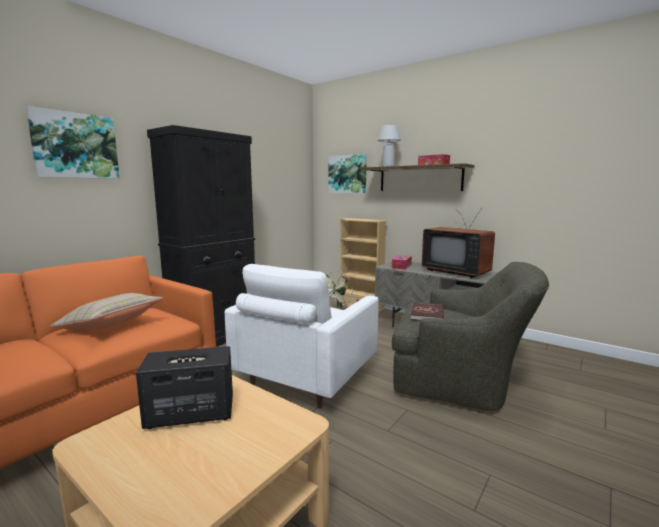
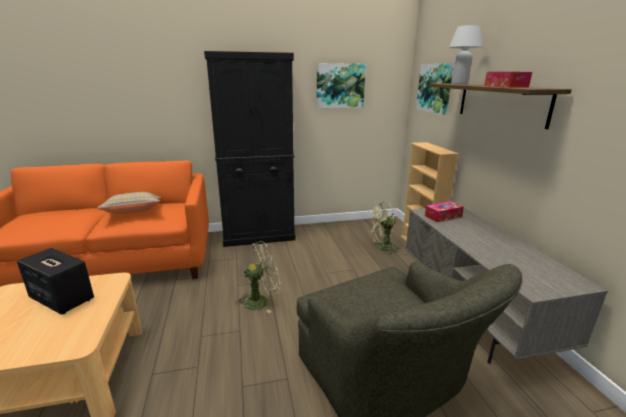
camera: 40 degrees right, 10 degrees up
picture [26,106,120,179] -> picture moved to [316,63,366,108]
white armchair [225,264,379,408] -> green fan [236,241,280,313]
red book [410,302,444,321] -> none
television [422,208,495,278] -> none

